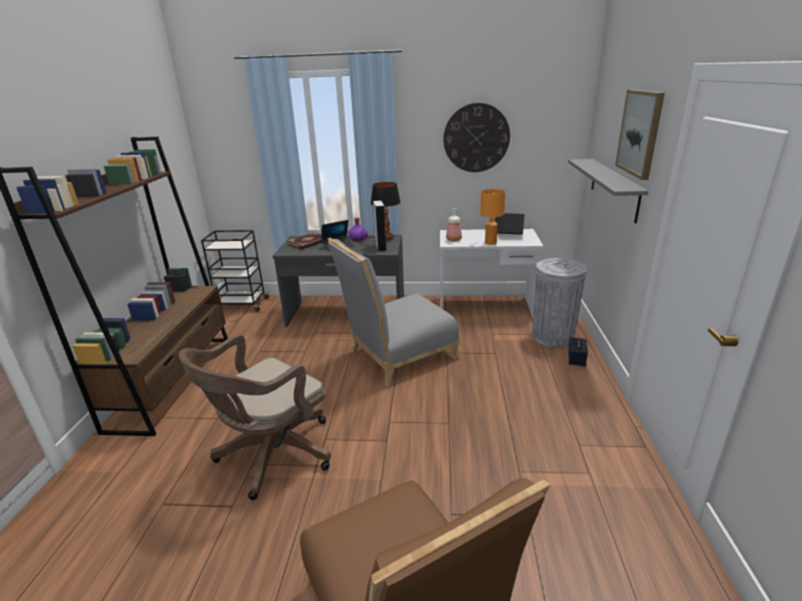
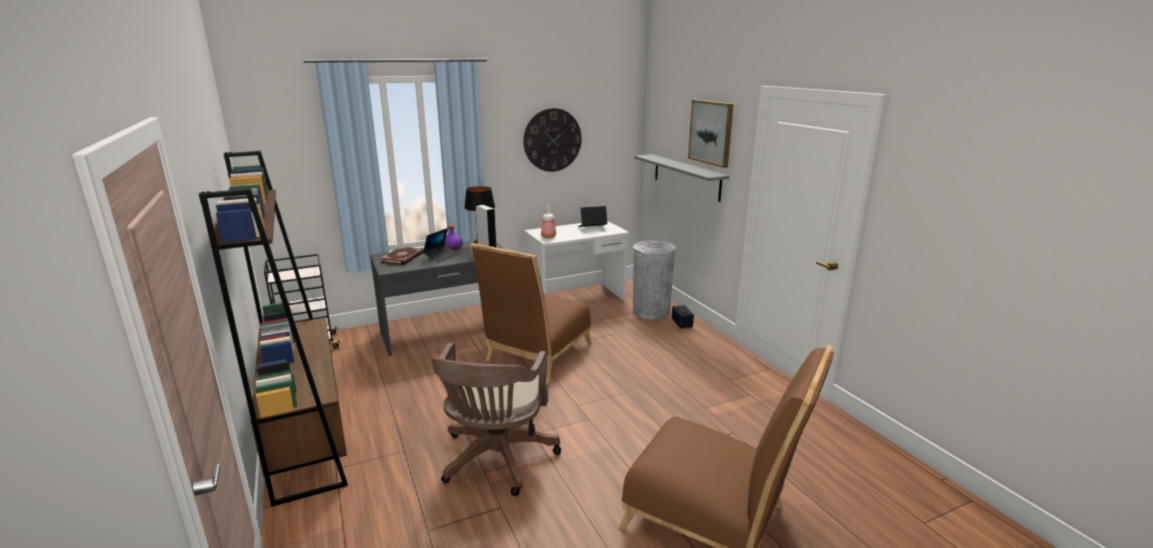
camera: 30 degrees left, 5 degrees down
grey chair [328,238,461,387] -> brown chair [470,243,593,381]
orange table lamp [480,189,506,245] -> none

